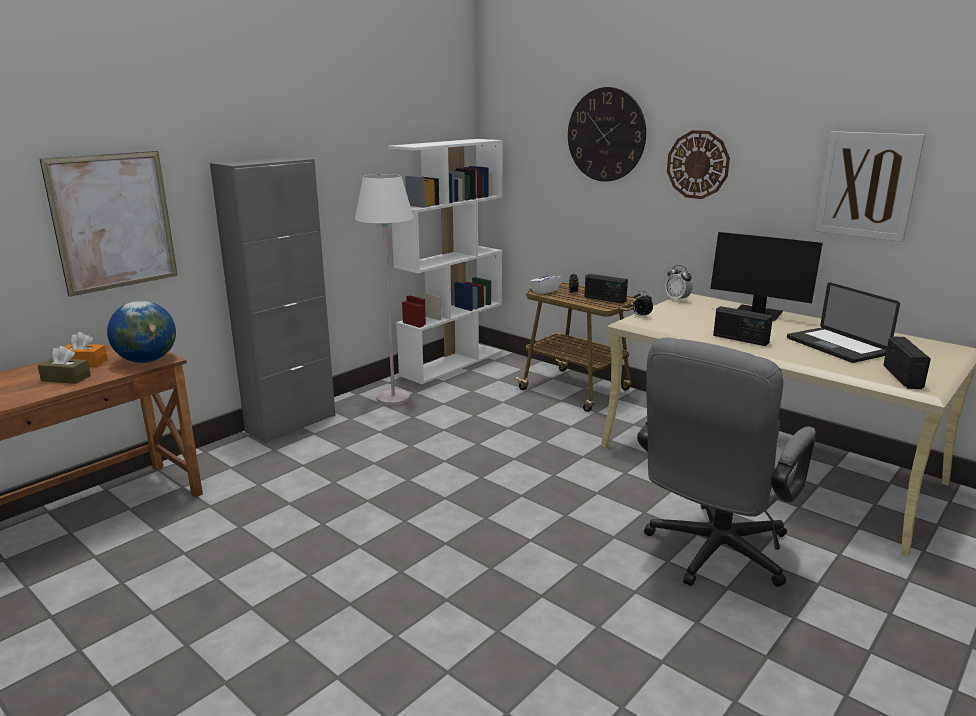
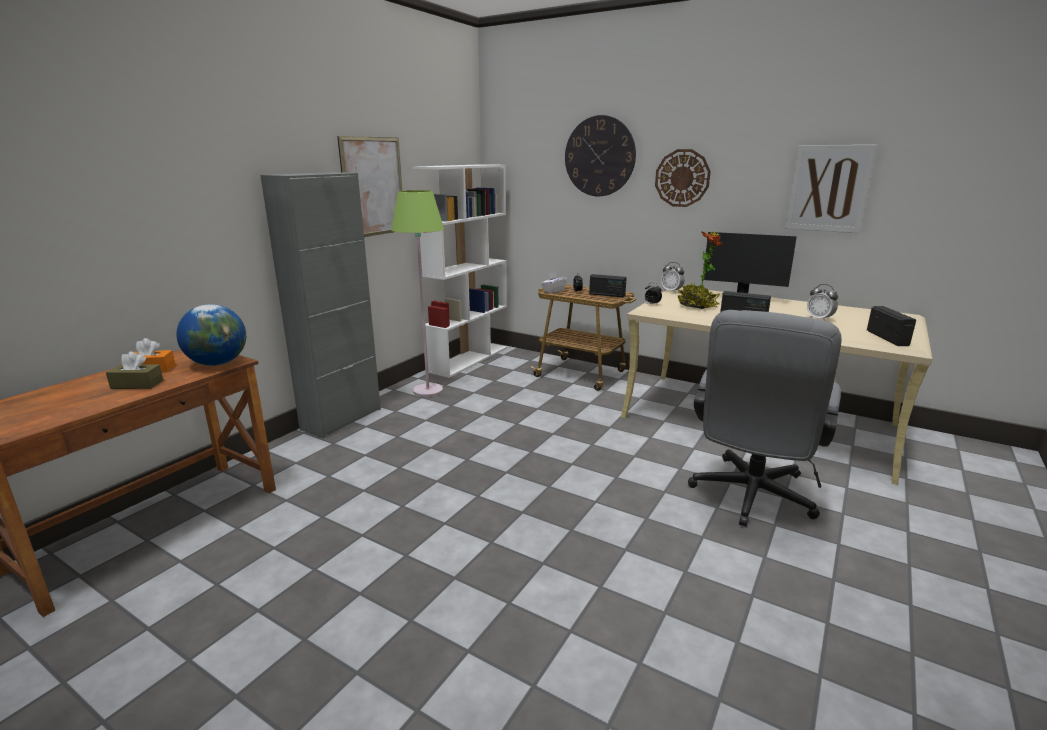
camera: 10 degrees left, 0 degrees up
picture [40,151,178,297] -> picture moved to [337,136,402,237]
white floor lamp [355,174,414,405] -> green floor lamp [391,190,444,397]
laptop [787,282,900,363] -> alarm clock [807,284,838,321]
none -> potted plant [678,231,723,309]

